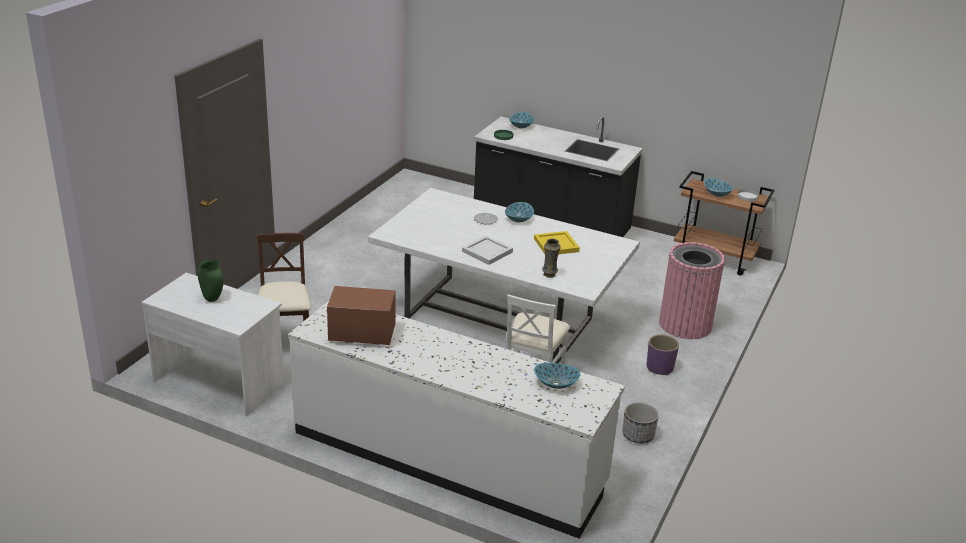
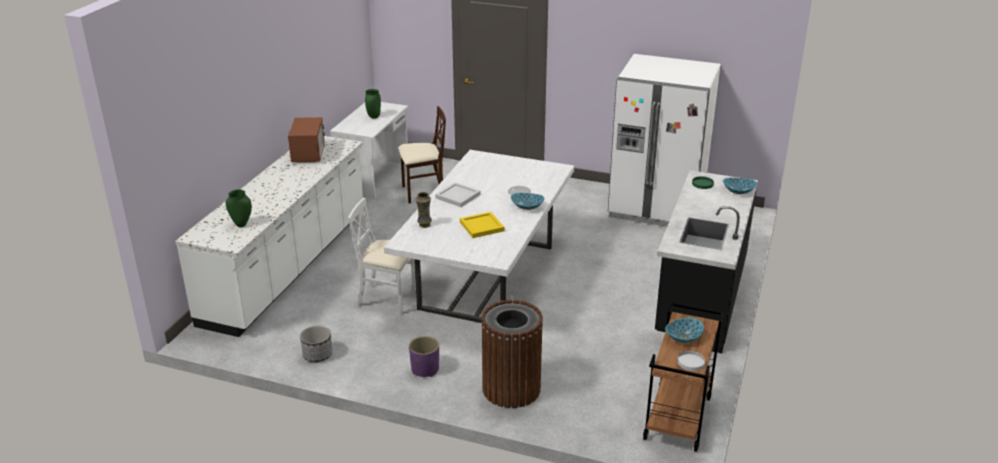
camera: 85 degrees right, 0 degrees up
bowl [534,363,580,389] -> green vase [226,189,252,227]
pink trash can [659,242,725,339] -> brown trash can [481,300,543,408]
none -> white fridge [608,54,721,227]

